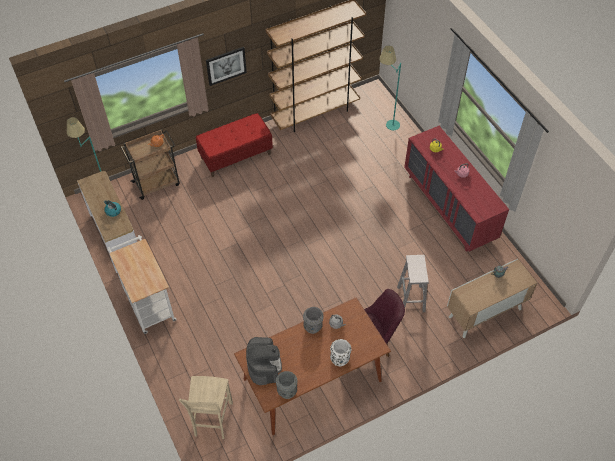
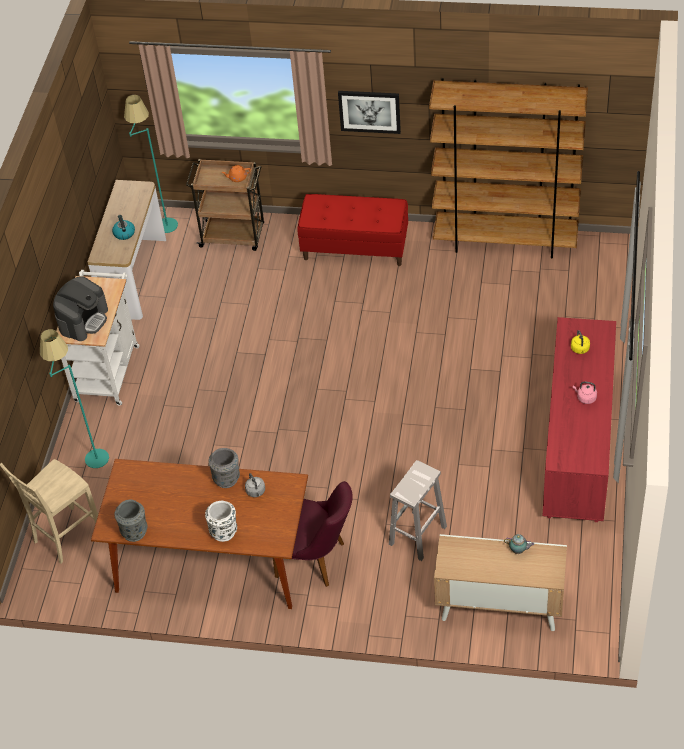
camera: 40 degrees right, 5 degrees down
coffee machine [246,337,282,385] -> coffee machine moved to [53,276,108,341]
turquoise floor lamp [379,46,401,130] -> turquoise floor lamp moved to [40,329,109,468]

